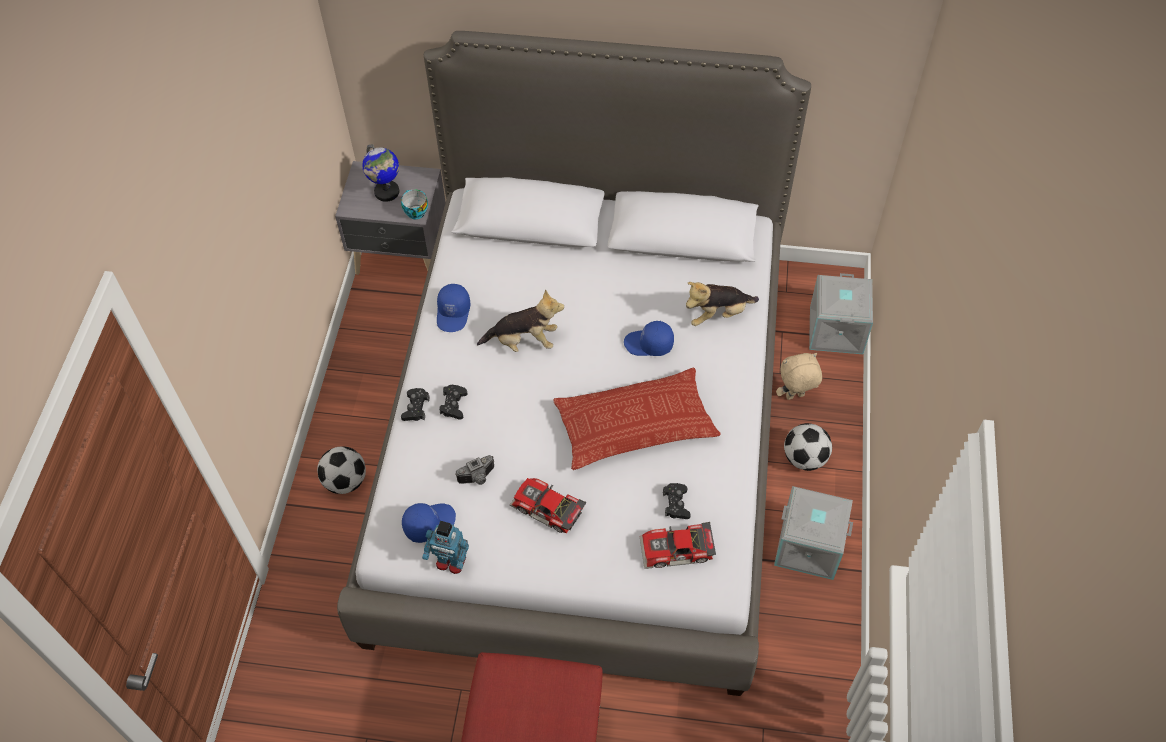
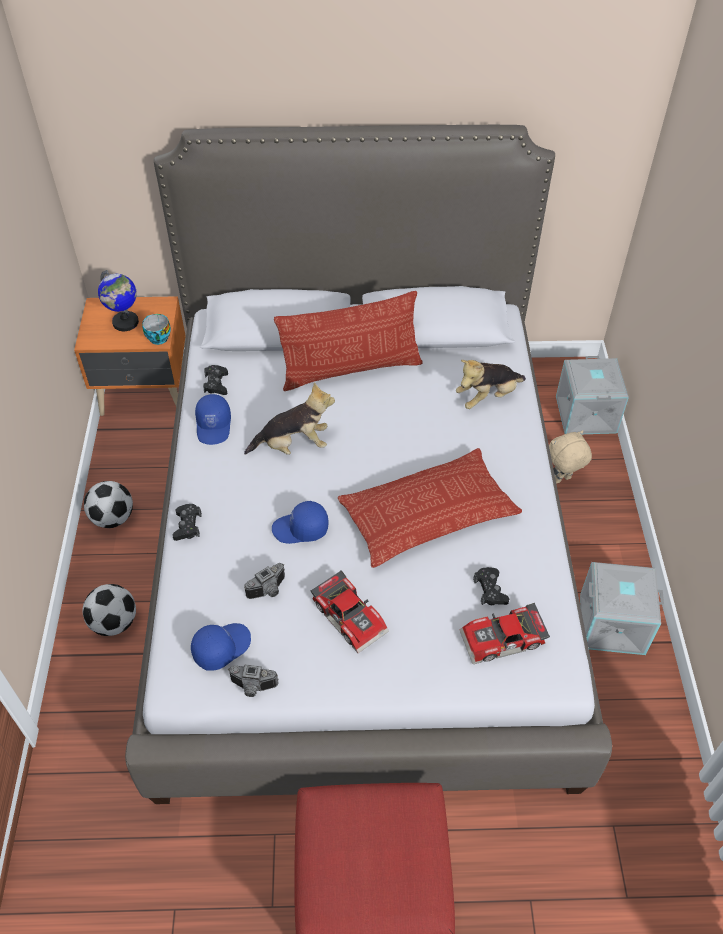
camera: 10 degrees left, 5 degrees down
grey nightstand [335,161,446,275] -> orange nightstand [74,296,186,416]
toy robot [422,521,469,574] -> camera [228,664,279,697]
black game controller [439,385,468,419] -> black game controller moved to [203,365,228,395]
toy car [510,478,586,533] -> toy car turned 150 degrees counterclockwise [310,570,389,653]
blue cap [624,321,674,356] -> blue cap moved to [272,501,328,544]
football [784,423,832,471] -> football moved to [84,481,133,528]
none -> pillow [274,291,423,391]

